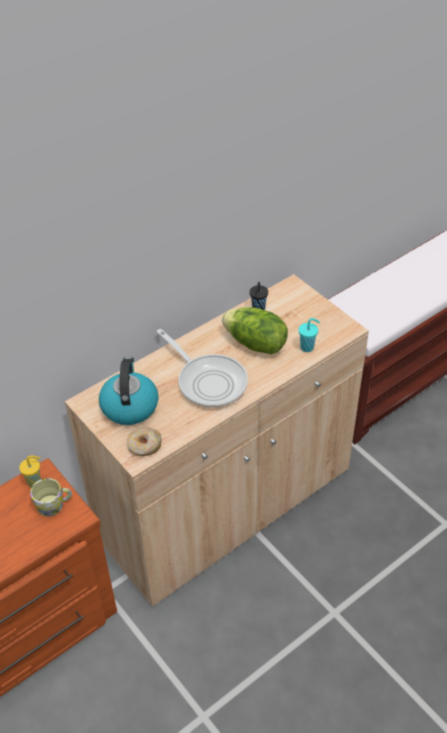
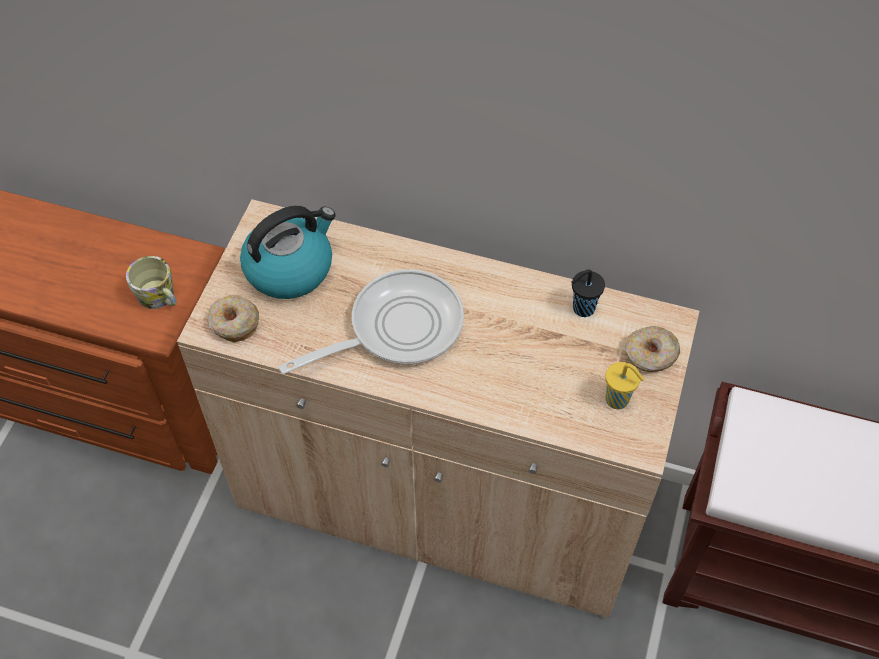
camera: 55 degrees right, 10 degrees up
yellow cup [19,455,41,487] -> yellow cup moved to [605,362,644,409]
frying pan [157,329,248,408] -> frying pan turned 135 degrees counterclockwise [278,269,464,374]
lettuce [222,307,288,354] -> none
turquoise cup [299,318,320,352] -> none
none -> donut [625,326,680,372]

